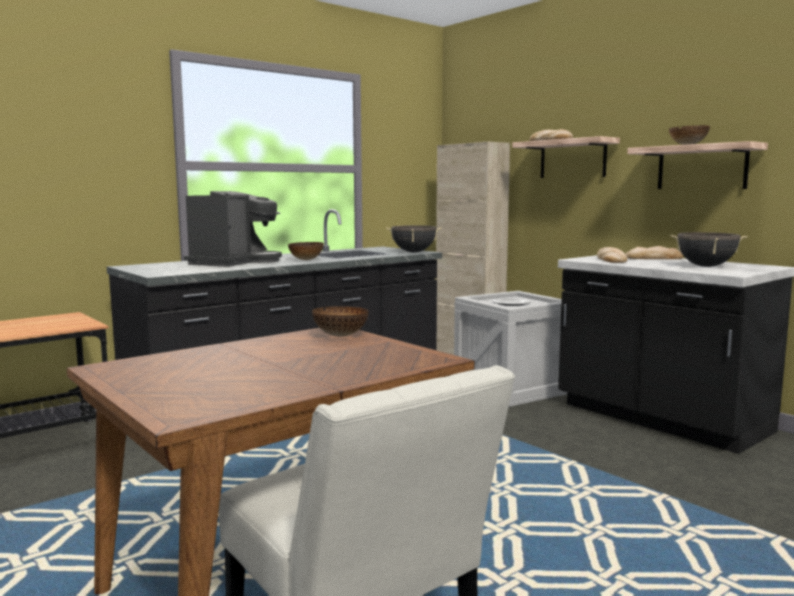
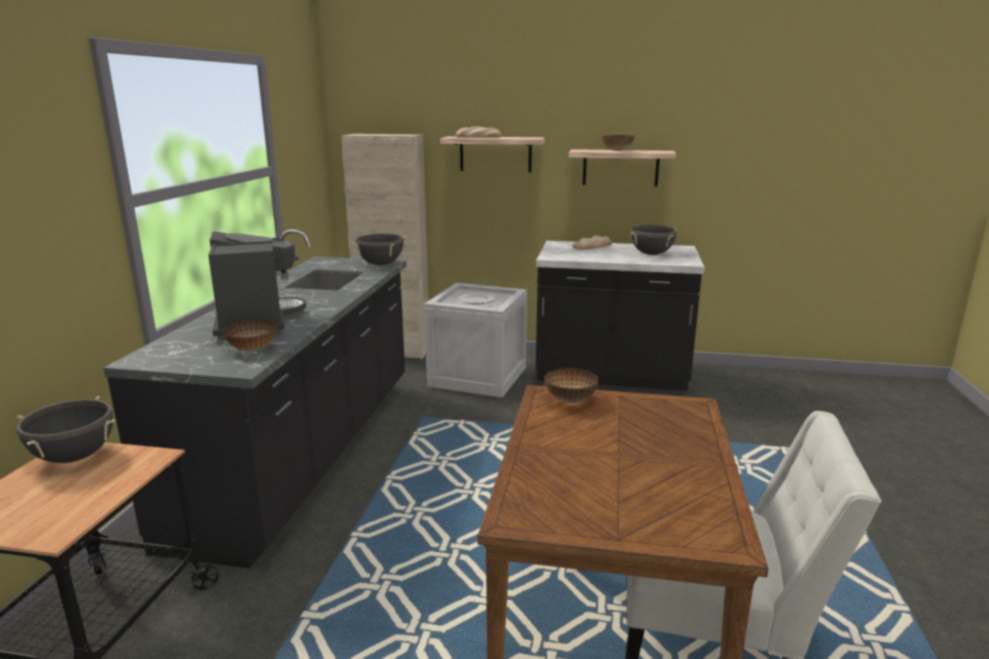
camera: 40 degrees left, 10 degrees up
bowl [288,242,324,260] -> bowl moved to [222,319,277,351]
bread [597,247,627,263] -> none
none -> black cooking pot [16,396,115,463]

